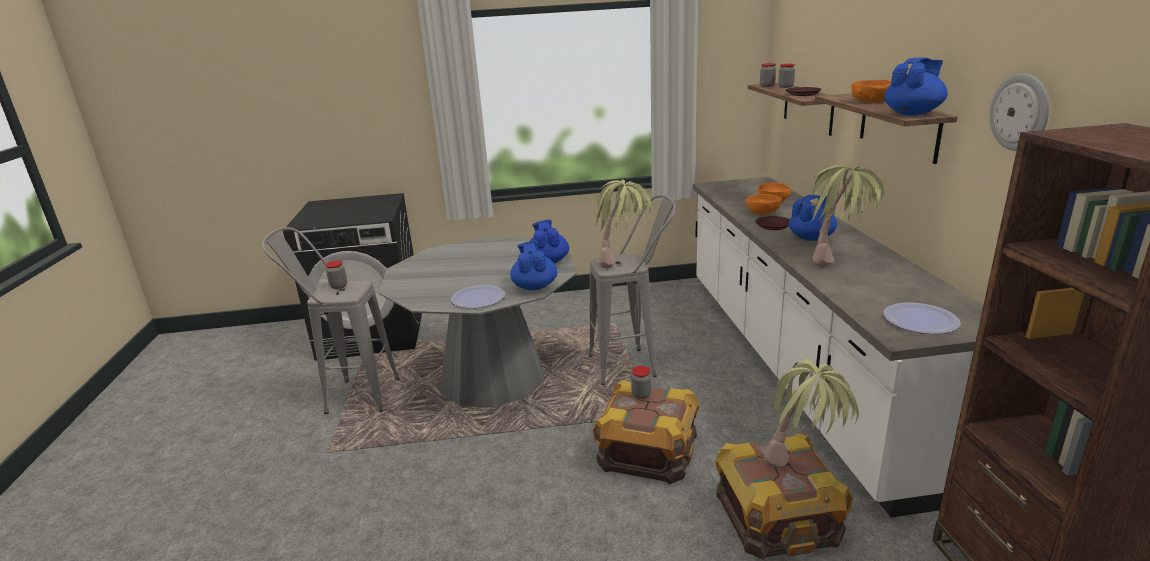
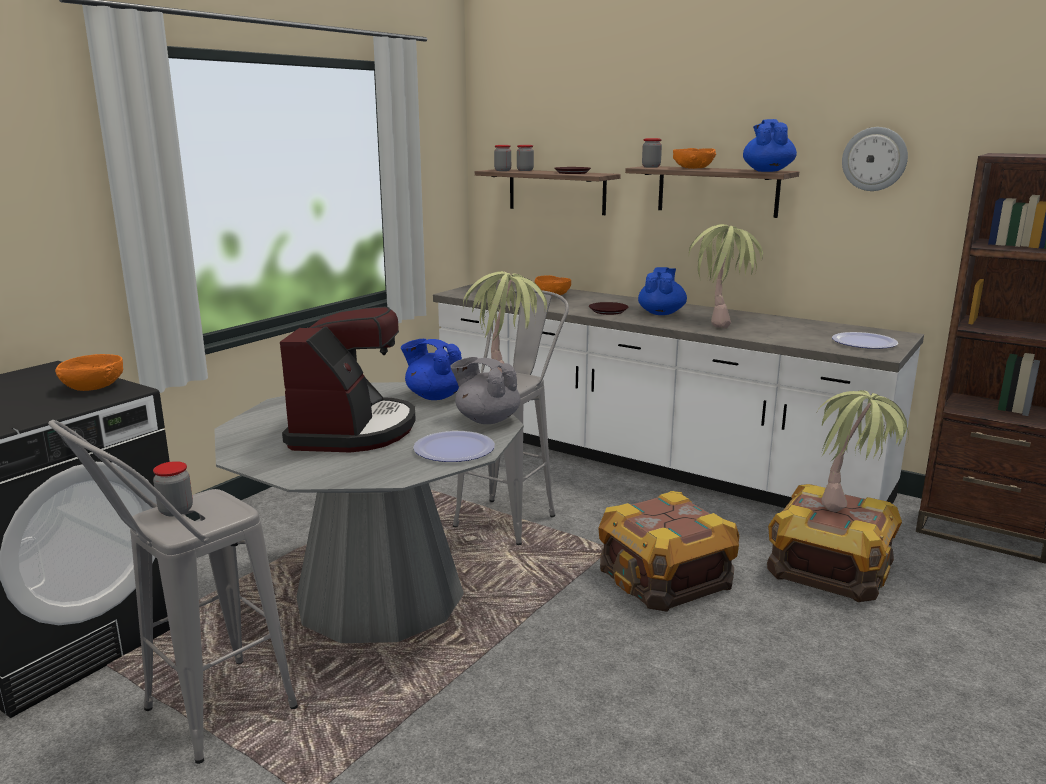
camera: 50 degrees left, 5 degrees down
blue teapot [510,241,557,291] -> grey teapot [451,357,520,424]
jar [631,366,651,399] -> jar moved to [642,138,662,168]
orange bowl [746,194,782,214] -> orange bowl moved to [55,354,123,391]
none -> coffee machine [280,306,416,452]

